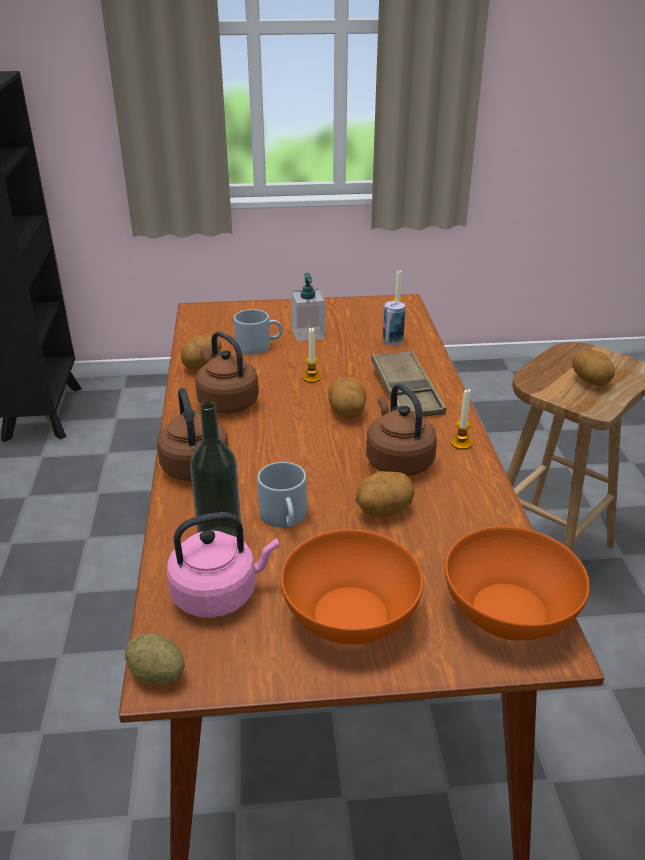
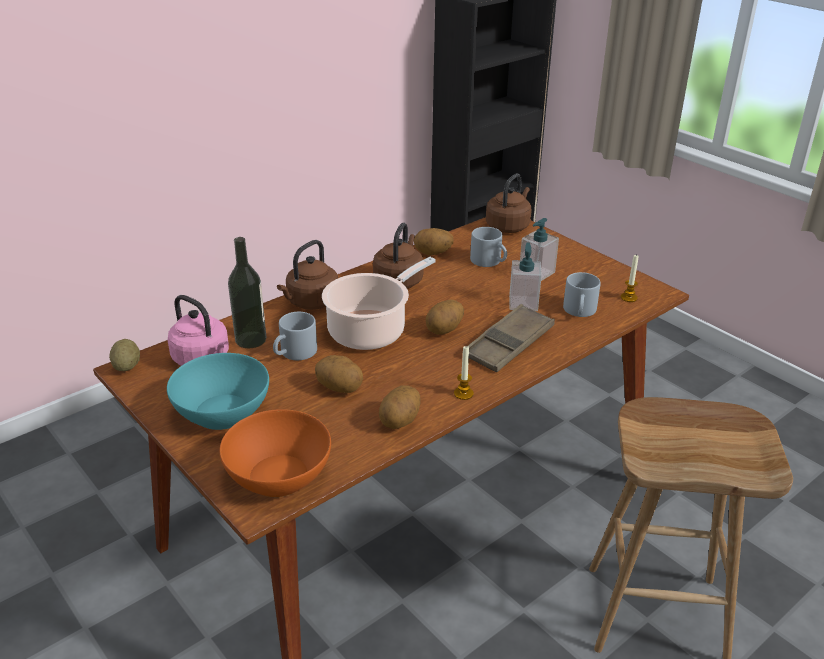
camera: 55 degrees right, 0 degrees up
orange bowl [281,529,423,645] -> turquoise bowl [167,353,269,430]
candle [303,327,321,383] -> none
brown kettle [366,383,437,476] -> brown kettle moved to [486,174,532,233]
can [383,301,405,346] -> grey mug [563,272,601,317]
potato [572,349,615,386] -> potato moved to [379,385,421,429]
none -> cooking pot [322,257,436,350]
none -> soap dispenser [509,242,542,311]

